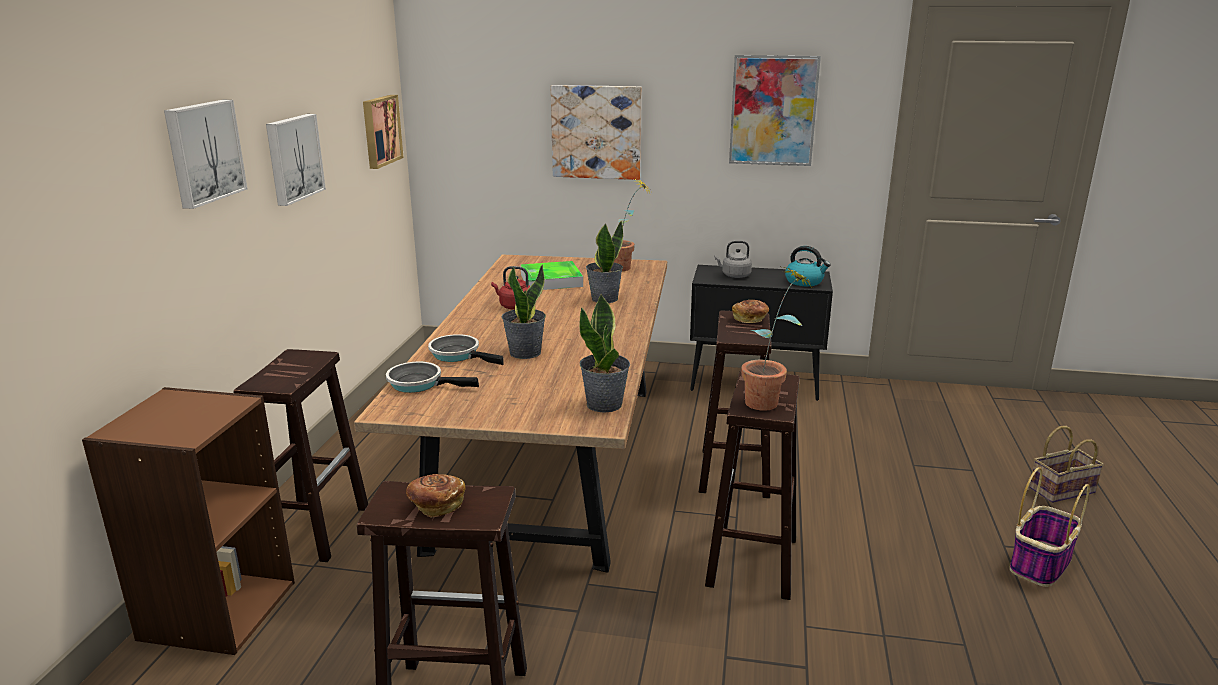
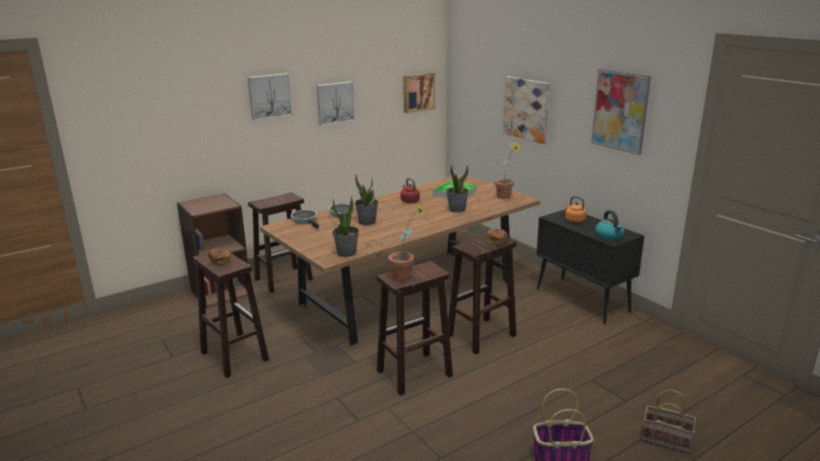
camera: 45 degrees right, 0 degrees up
grey kettle [714,241,752,278] -> orange kettle [563,196,586,223]

